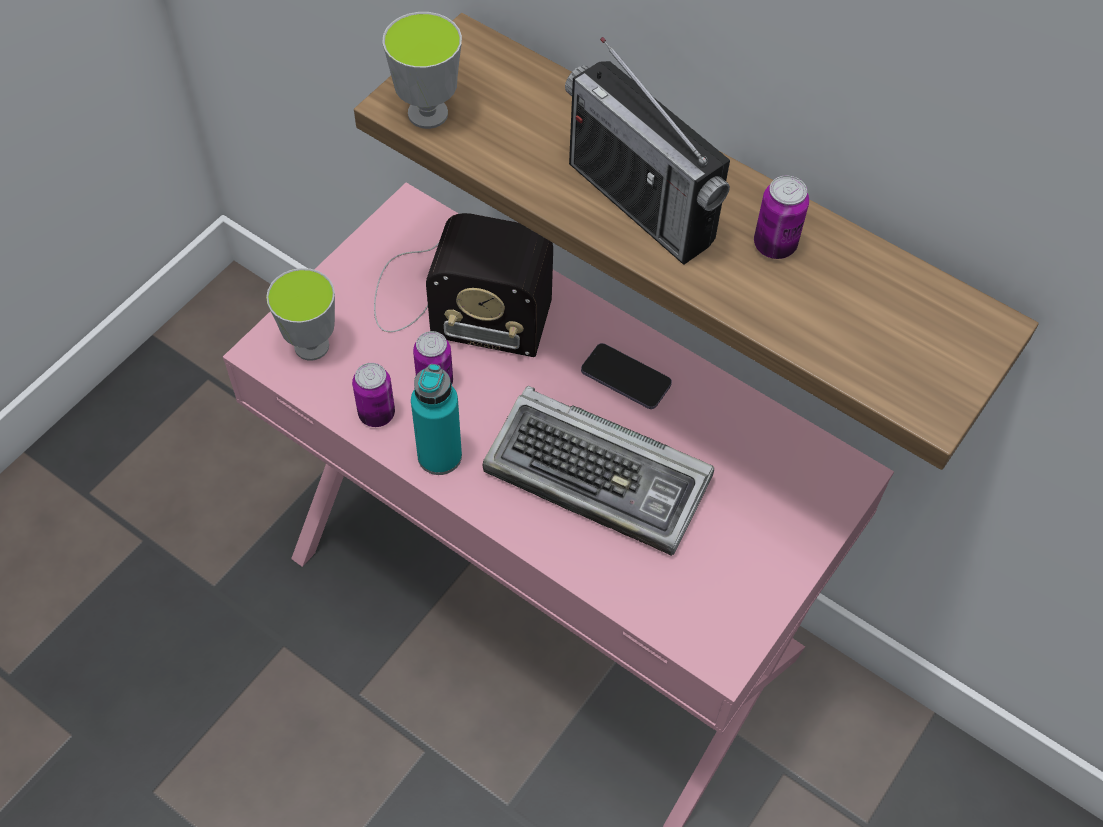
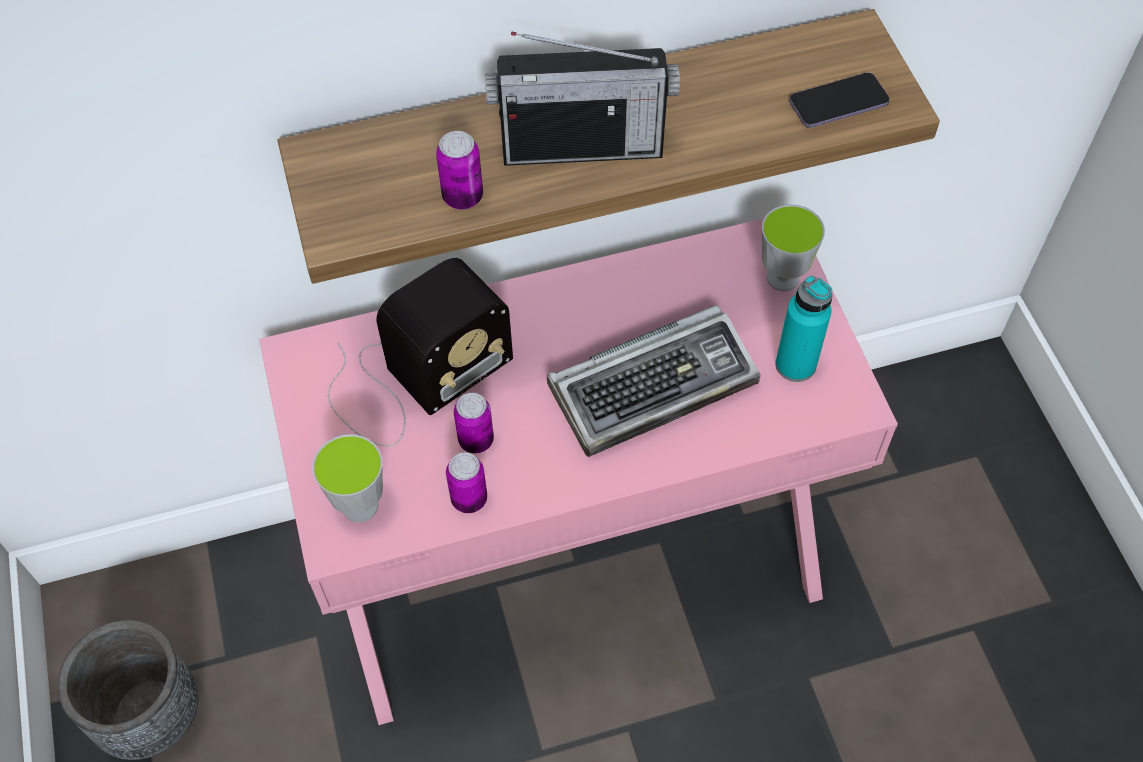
camera: 50 degrees left, 0 degrees up
cup [382,12,462,129] -> cup moved to [762,204,825,291]
turquoise bottle [411,364,462,475] -> turquoise bottle moved to [776,276,832,382]
phone [581,343,672,409] -> phone moved to [789,72,890,128]
can [754,176,809,259] -> can moved to [436,131,483,209]
none -> grey planter [58,620,198,760]

